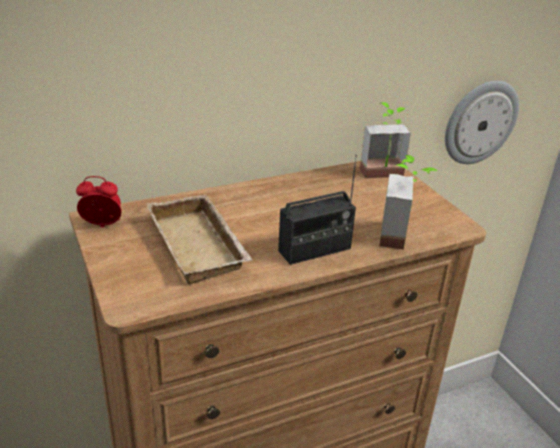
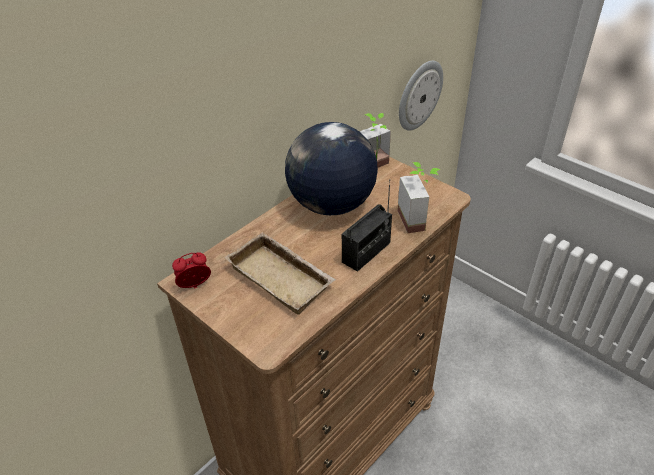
camera: 20 degrees left, 10 degrees up
none -> globe [285,122,378,215]

